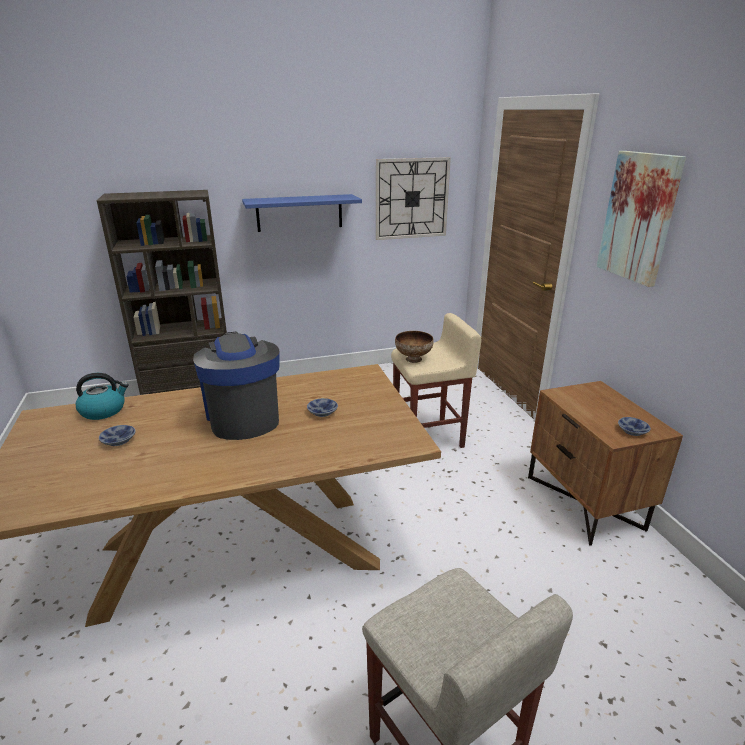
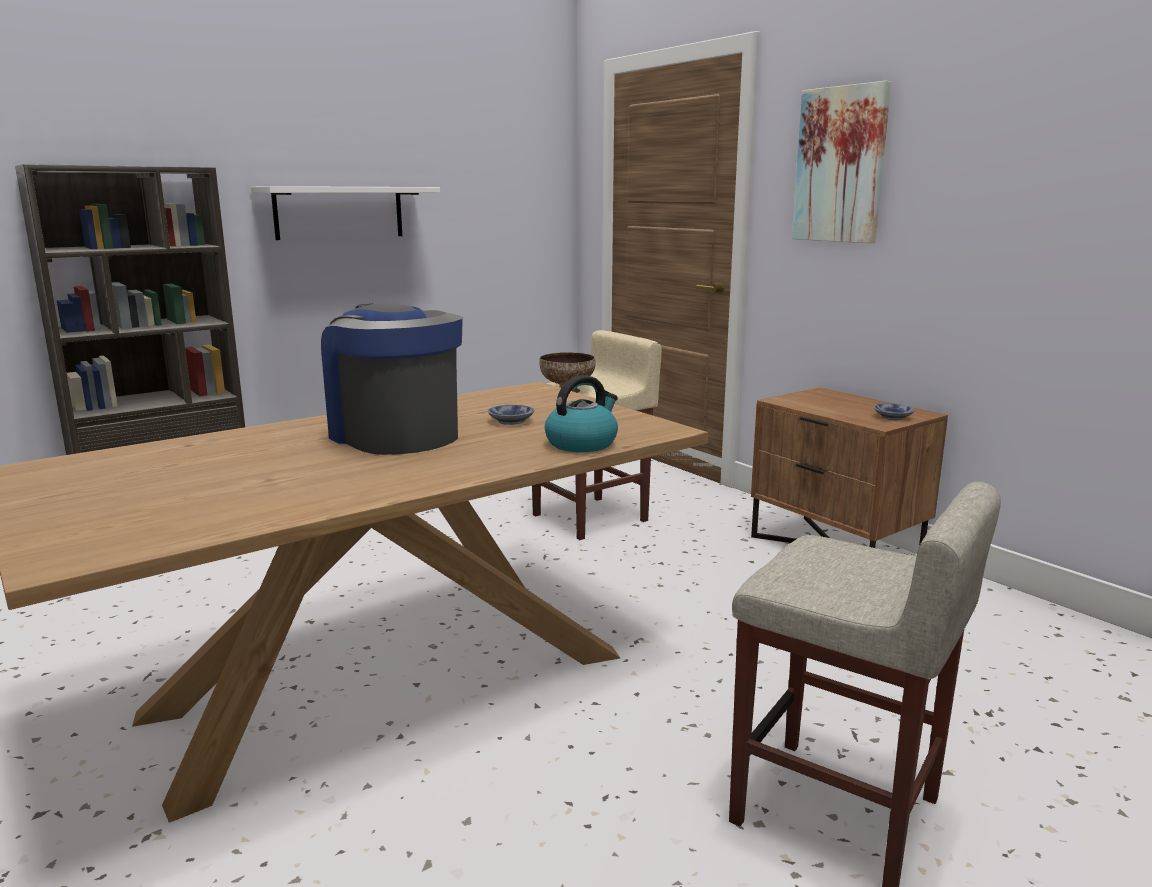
camera: 20 degrees left, 10 degrees down
kettle [76,373,129,420] -> kettle moved to [545,375,618,452]
bowl [99,425,136,446] -> none
blue shelf [242,194,362,232] -> white shelf [251,186,440,240]
wall clock [376,157,451,240] -> none

